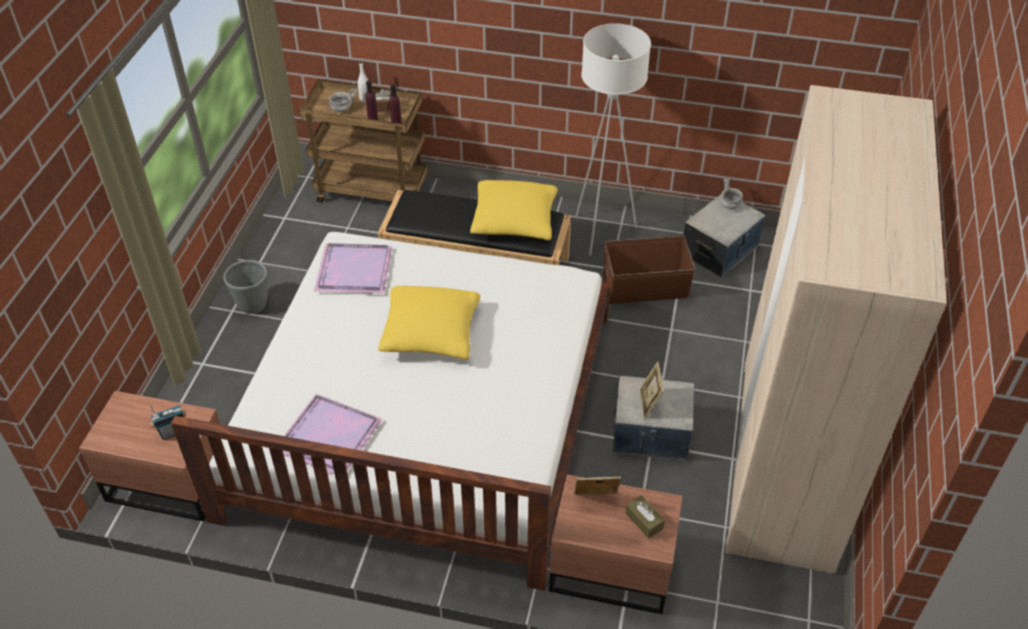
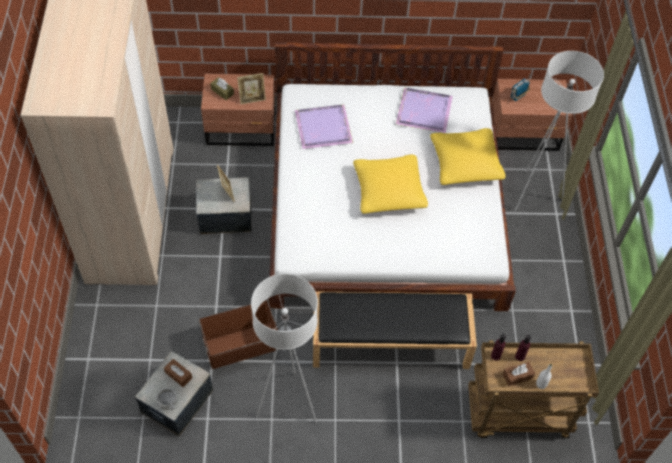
camera: 165 degrees right, 10 degrees up
grey planter [224,260,268,314] -> none
purple tray [314,243,392,294] -> purple tray moved to [295,104,353,149]
grey bowl [329,89,357,112] -> none
yellow pillow [470,180,558,240] -> yellow pillow moved to [430,128,505,185]
none -> brown tissue box [164,359,192,387]
none -> white floor lamp [515,51,604,211]

